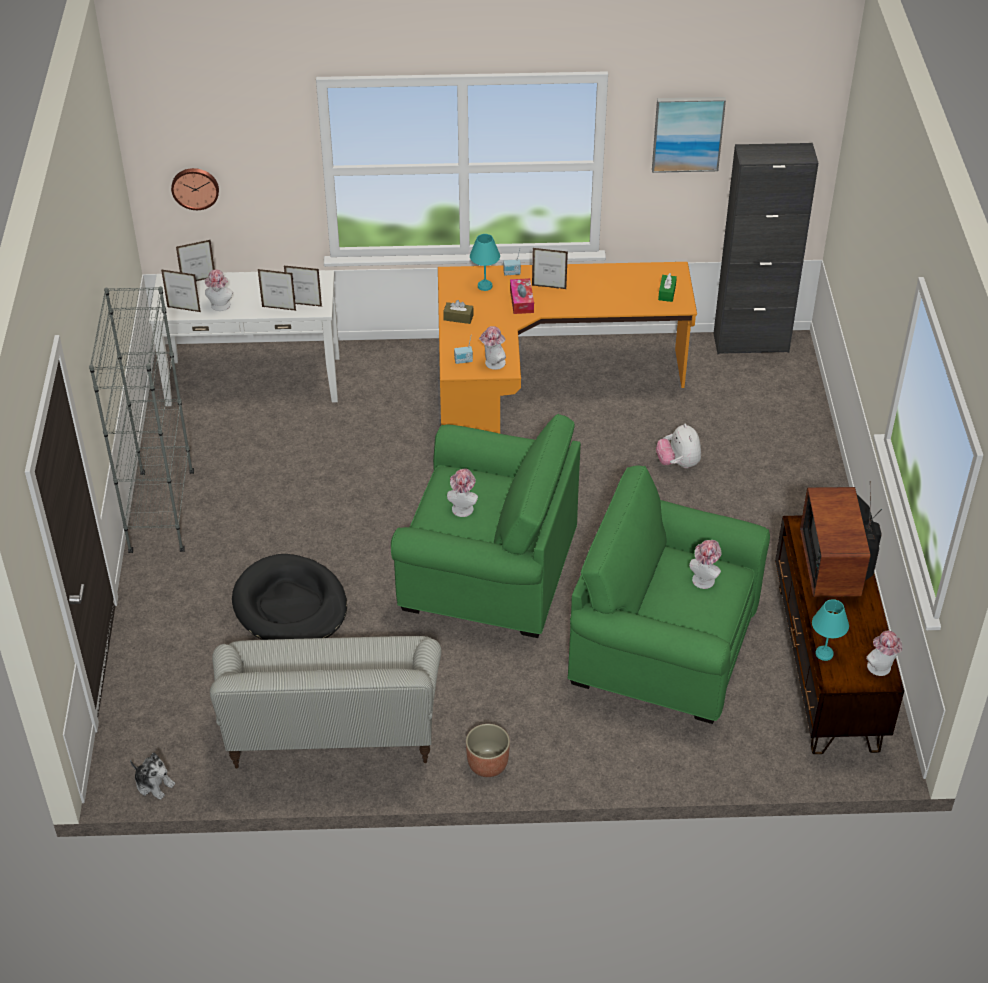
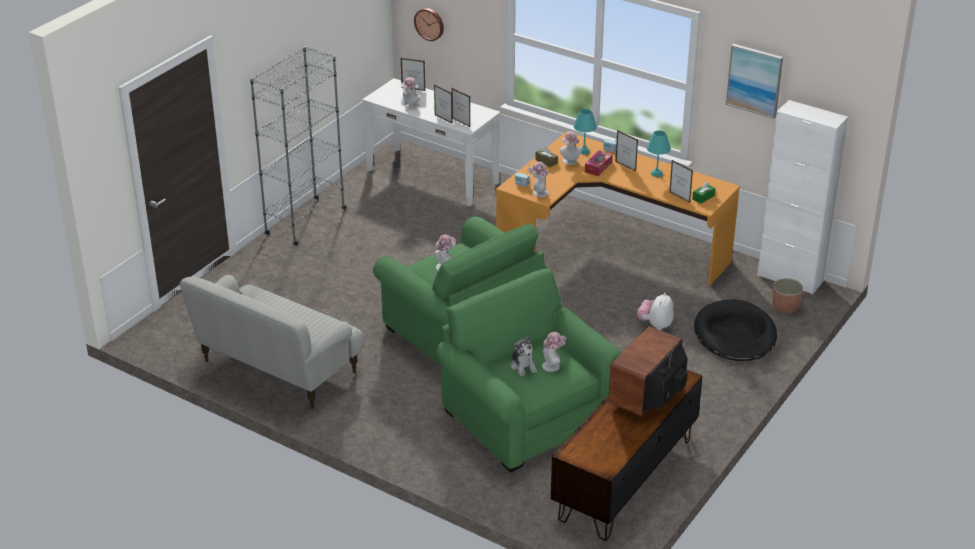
camera: 35 degrees right, 10 degrees down
plush toy [130,753,175,800] -> plush toy moved to [510,336,537,376]
picture frame [161,269,201,312] -> picture frame moved to [669,160,693,203]
black dog bed [232,554,347,640] -> black dog bed moved to [694,299,777,361]
planter [466,724,510,777] -> planter moved to [772,278,803,313]
black cabinet [713,143,818,354] -> white cabinet [757,100,848,295]
turquoise table lamp [812,599,849,661] -> turquoise table lamp moved to [647,130,671,177]
hat [866,631,902,676] -> hat moved to [560,131,582,165]

